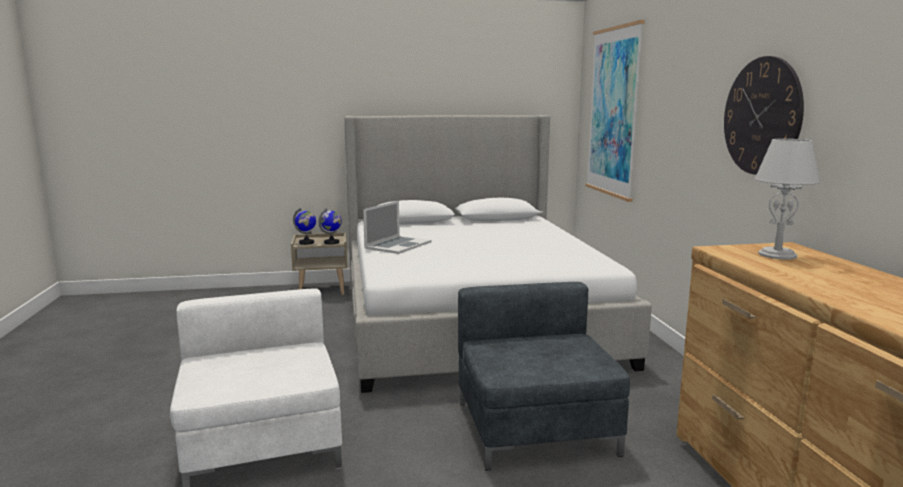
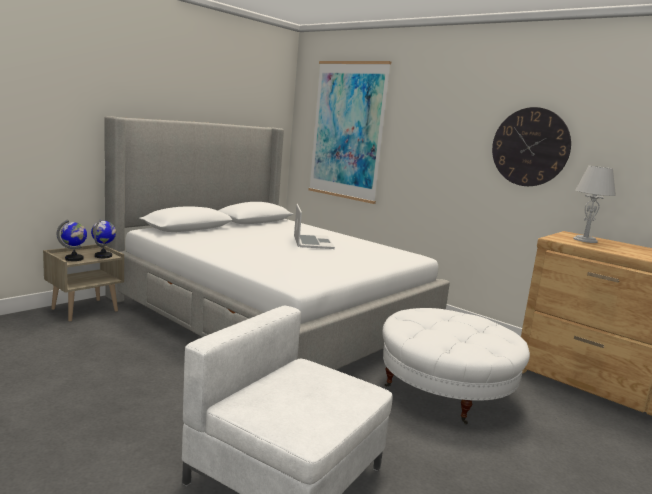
camera: 40 degrees left, 0 degrees up
laptop [363,201,432,254] -> laptop moved to [294,204,335,249]
grey armchair [458,282,630,471] -> white ottoman [382,308,530,424]

